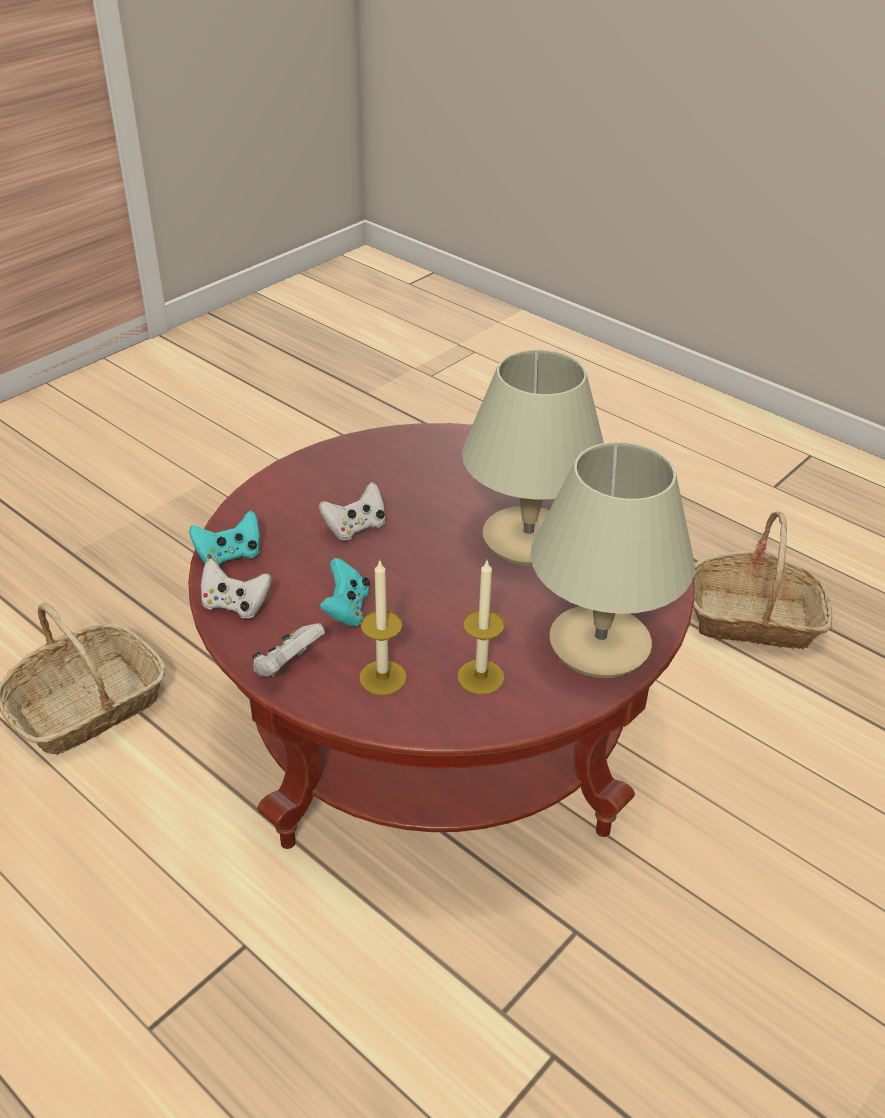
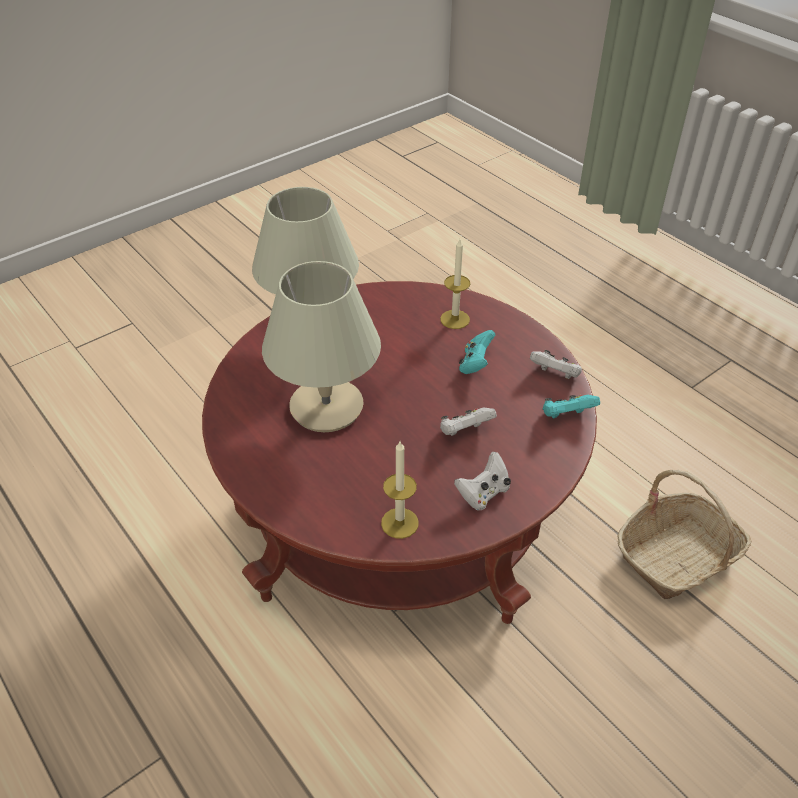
camera: 170 degrees left, 5 degrees up
white game controller [252,623,325,677] -> white game controller moved to [454,452,511,510]
candle [457,561,505,695] -> candle moved to [381,441,419,539]
basket [693,512,833,649] -> none

